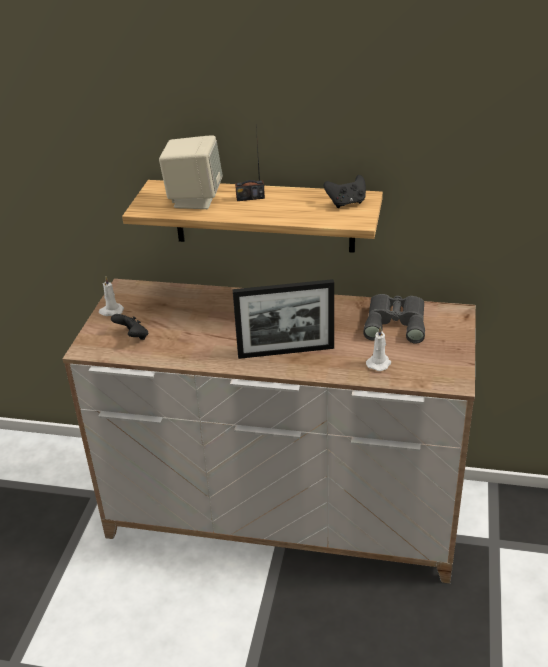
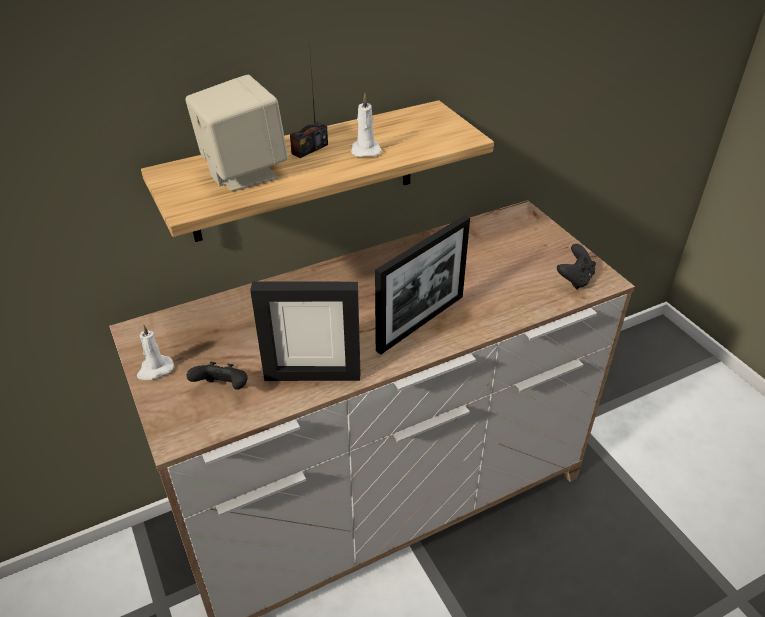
camera: 40 degrees left, 5 degrees up
black game controller [324,175,366,208] -> black game controller moved to [557,244,596,289]
grey binoculars [363,294,425,344] -> none
white candle [366,327,391,371] -> white candle moved to [351,94,382,157]
none -> picture frame [250,281,360,381]

